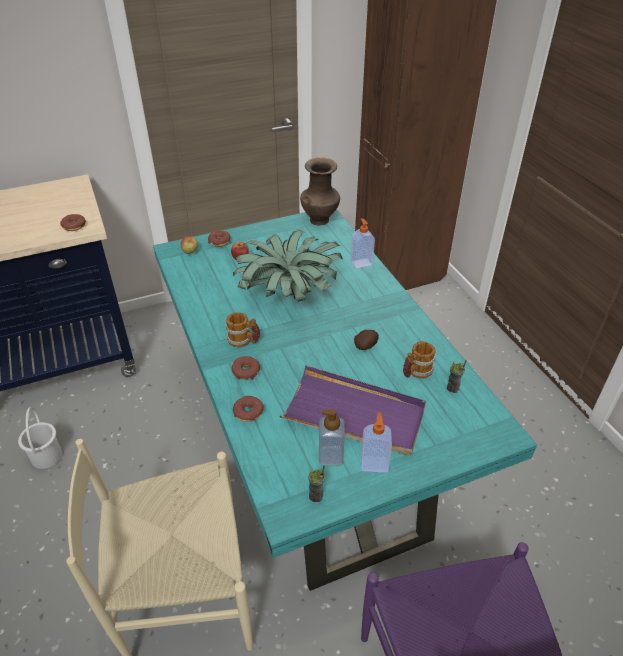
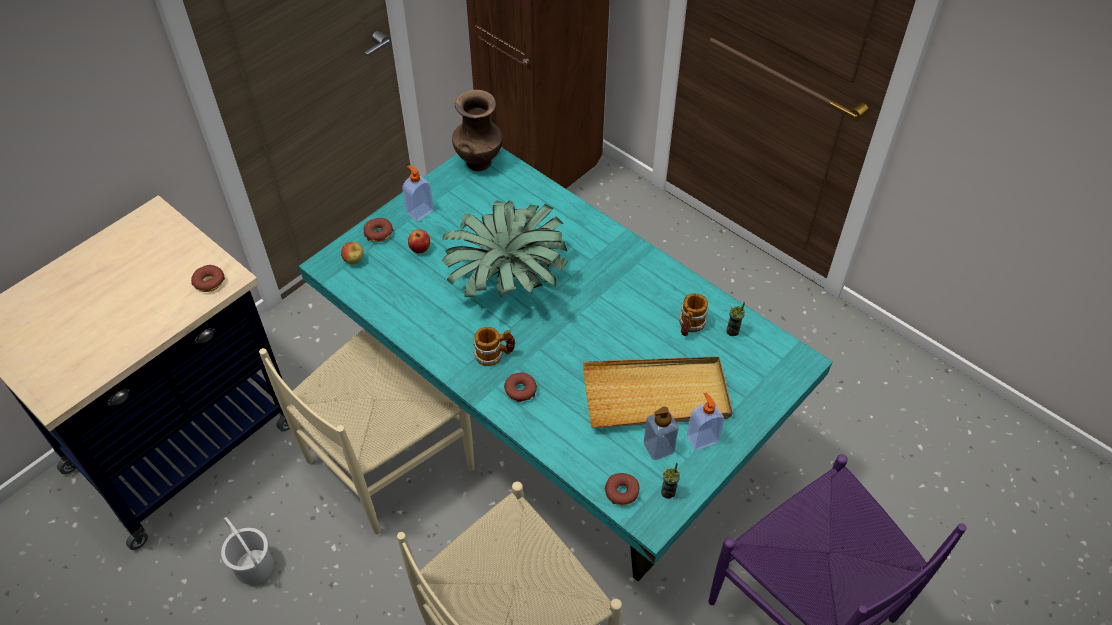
camera: 25 degrees left, 10 degrees up
donut [233,396,264,422] -> donut moved to [605,473,639,505]
purple tray [280,365,426,456] -> beige tray [583,357,732,428]
soap dispenser [350,218,375,269] -> soap dispenser moved to [402,165,434,222]
potato [354,330,379,350] -> none
none -> beige chair [259,329,474,535]

